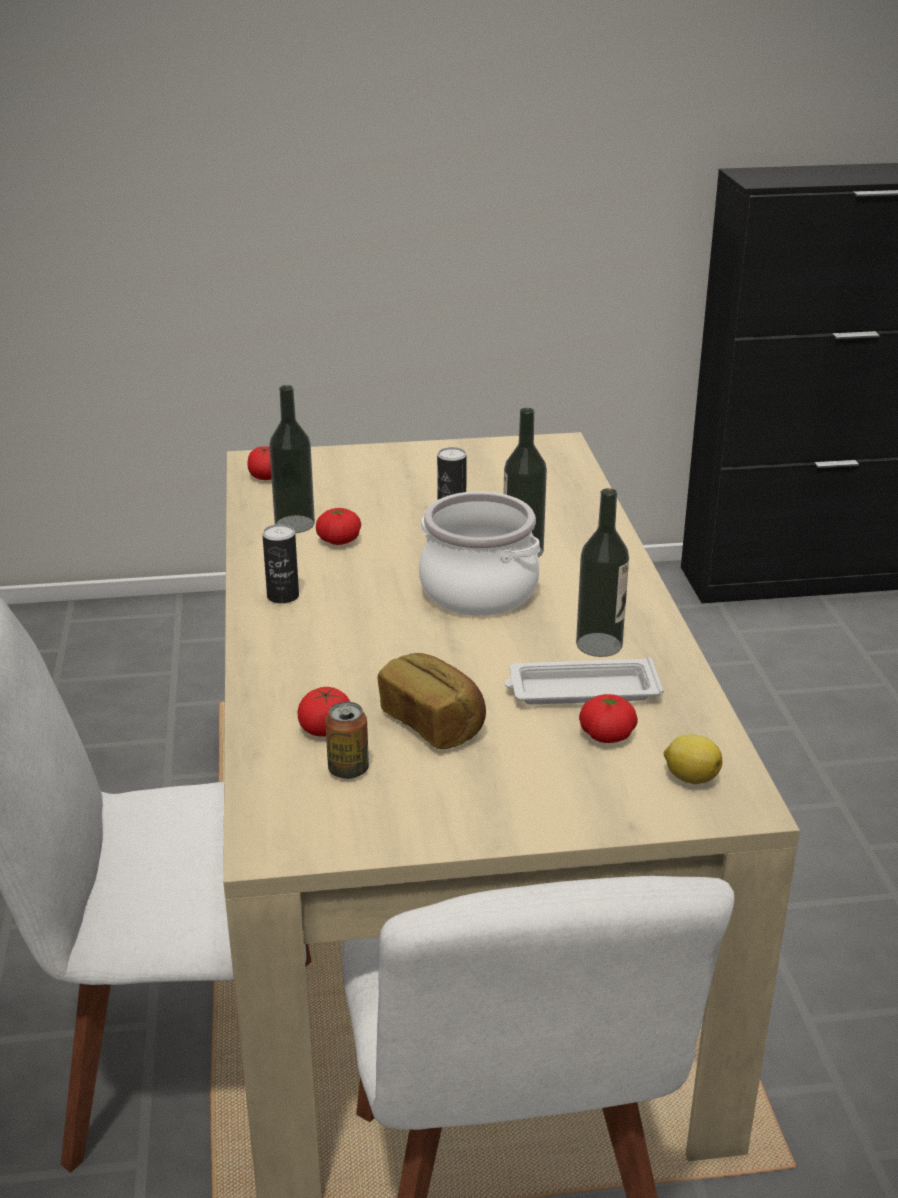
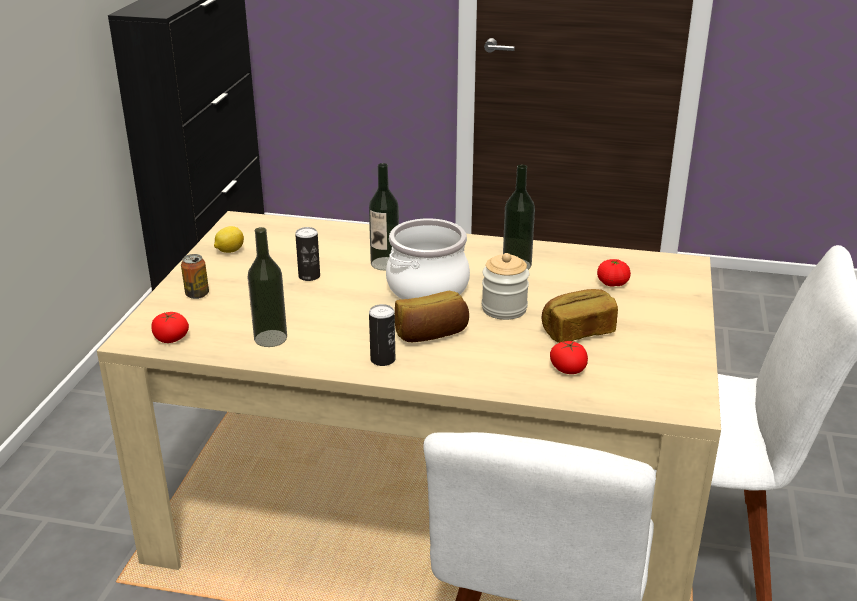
camera: 70 degrees left, 0 degrees up
tomato [316,508,361,545] -> none
can [325,702,369,779] -> can moved to [181,254,209,299]
white tray [505,657,664,704] -> none
lemon [664,734,722,784] -> lemon moved to [214,226,244,253]
none -> bread [395,291,469,342]
none -> jar [482,253,529,320]

